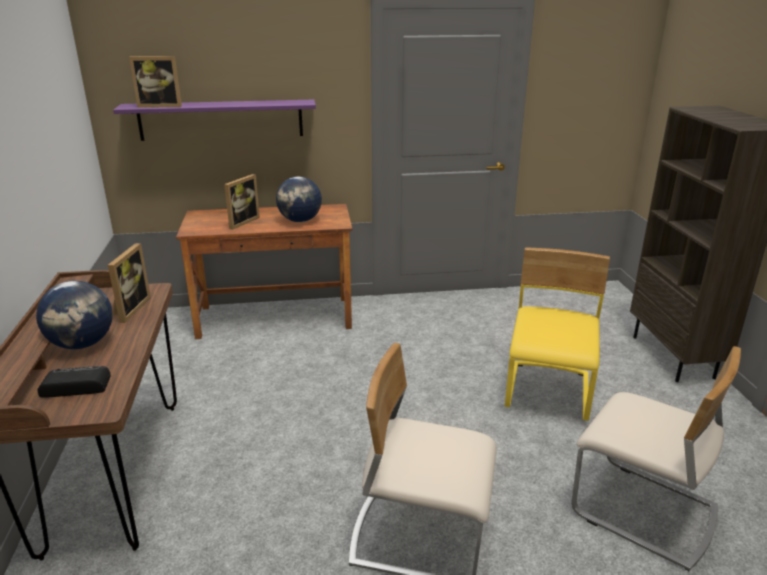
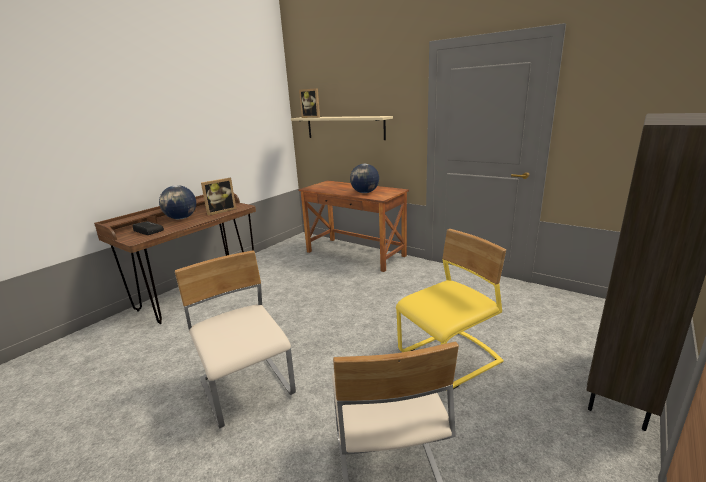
camera: 45 degrees right, 5 degrees down
purple shelf [113,100,316,141] -> beige shelf [291,116,393,140]
picture frame [224,174,260,230] -> none

